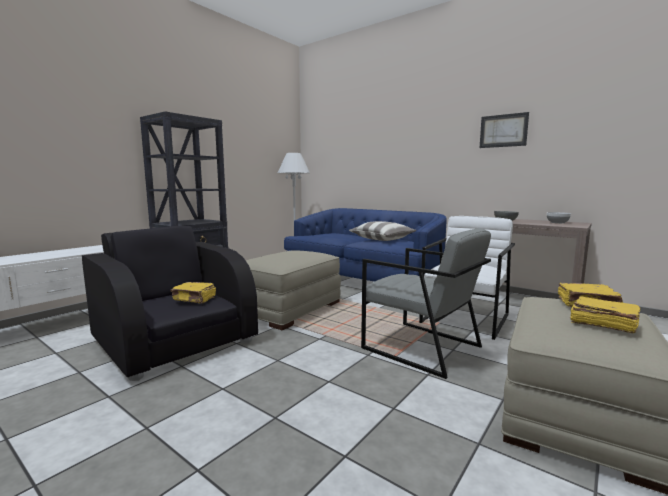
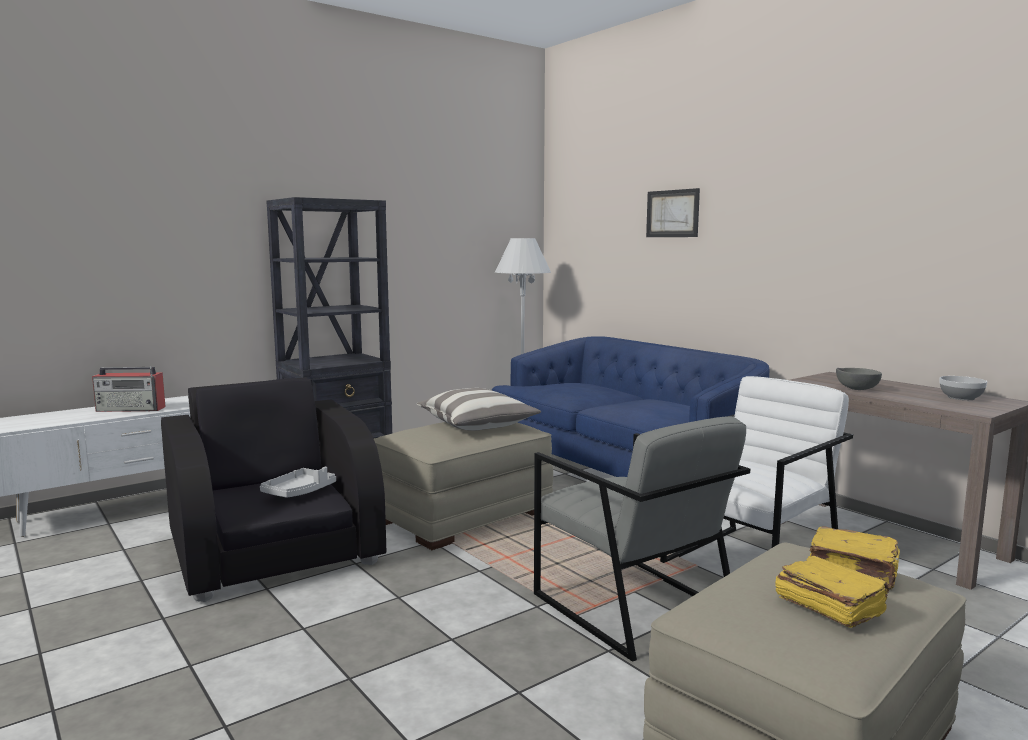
camera: 15 degrees right, 0 degrees up
yellow book [170,282,216,304] -> grey tray [260,467,336,498]
pillow [349,221,416,241] -> pillow moved to [417,388,541,431]
picture [480,112,529,148] -> picture moved to [646,188,700,237]
none -> radio [92,366,166,412]

